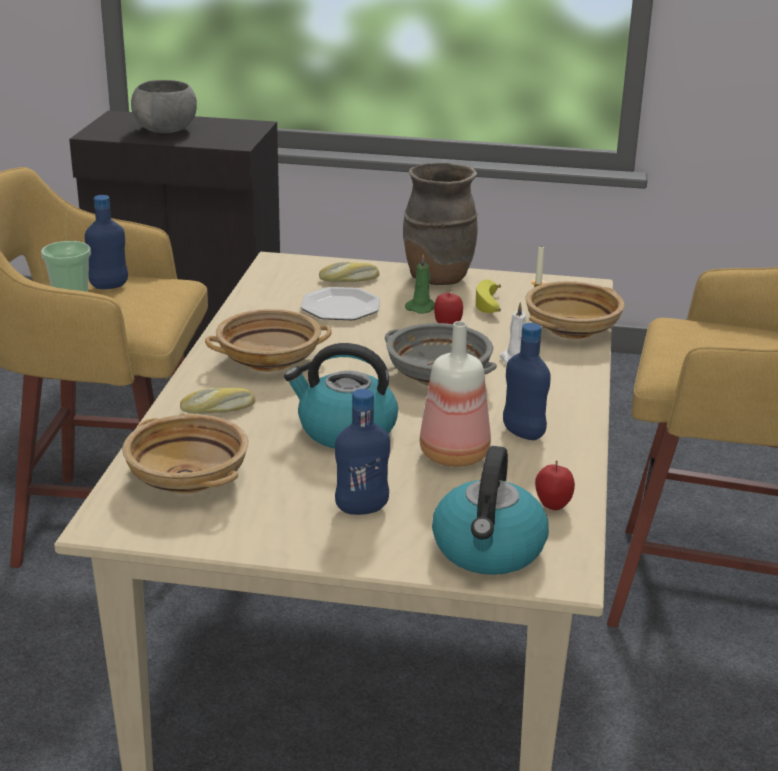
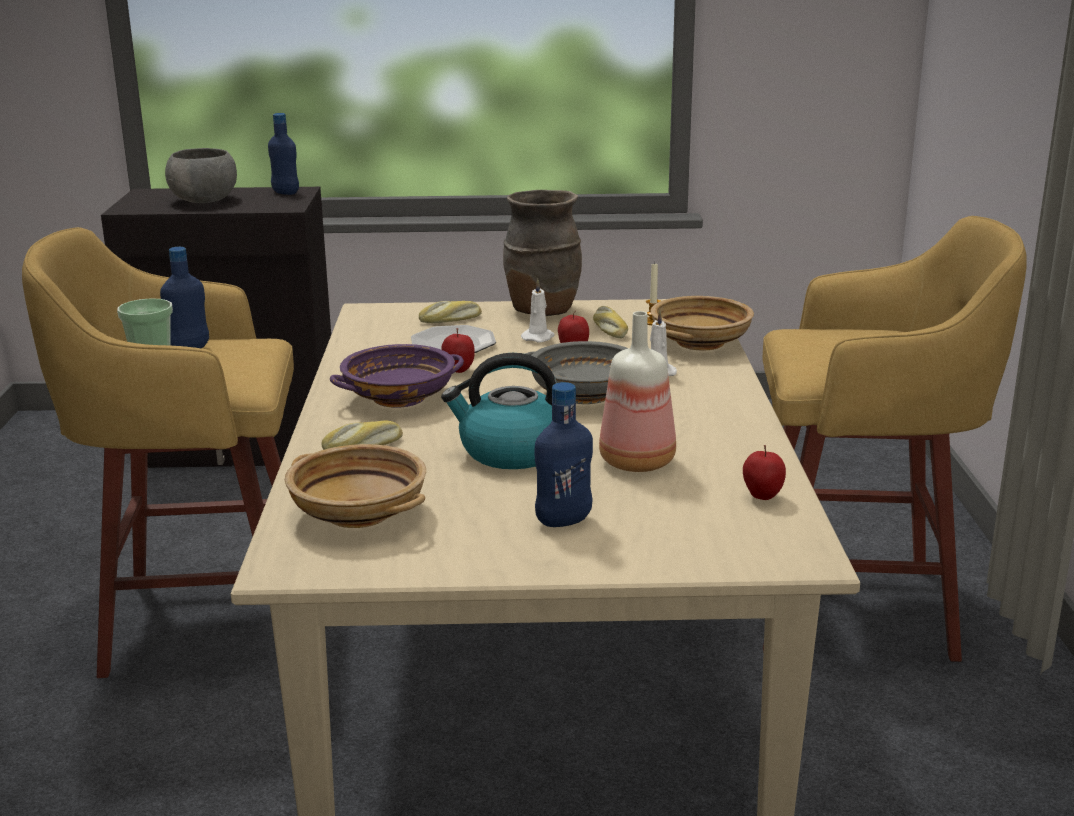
camera: 10 degrees left, 5 degrees down
beige bowl [205,309,332,372] -> purple bowl [330,344,464,408]
green candle [405,254,435,314] -> white candle [521,279,555,343]
kettle [432,446,549,575] -> none
banana [476,279,501,313] -> bread [593,306,628,338]
blue bottle [503,323,551,440] -> blue bottle moved to [268,113,299,195]
none -> apple [442,328,475,373]

